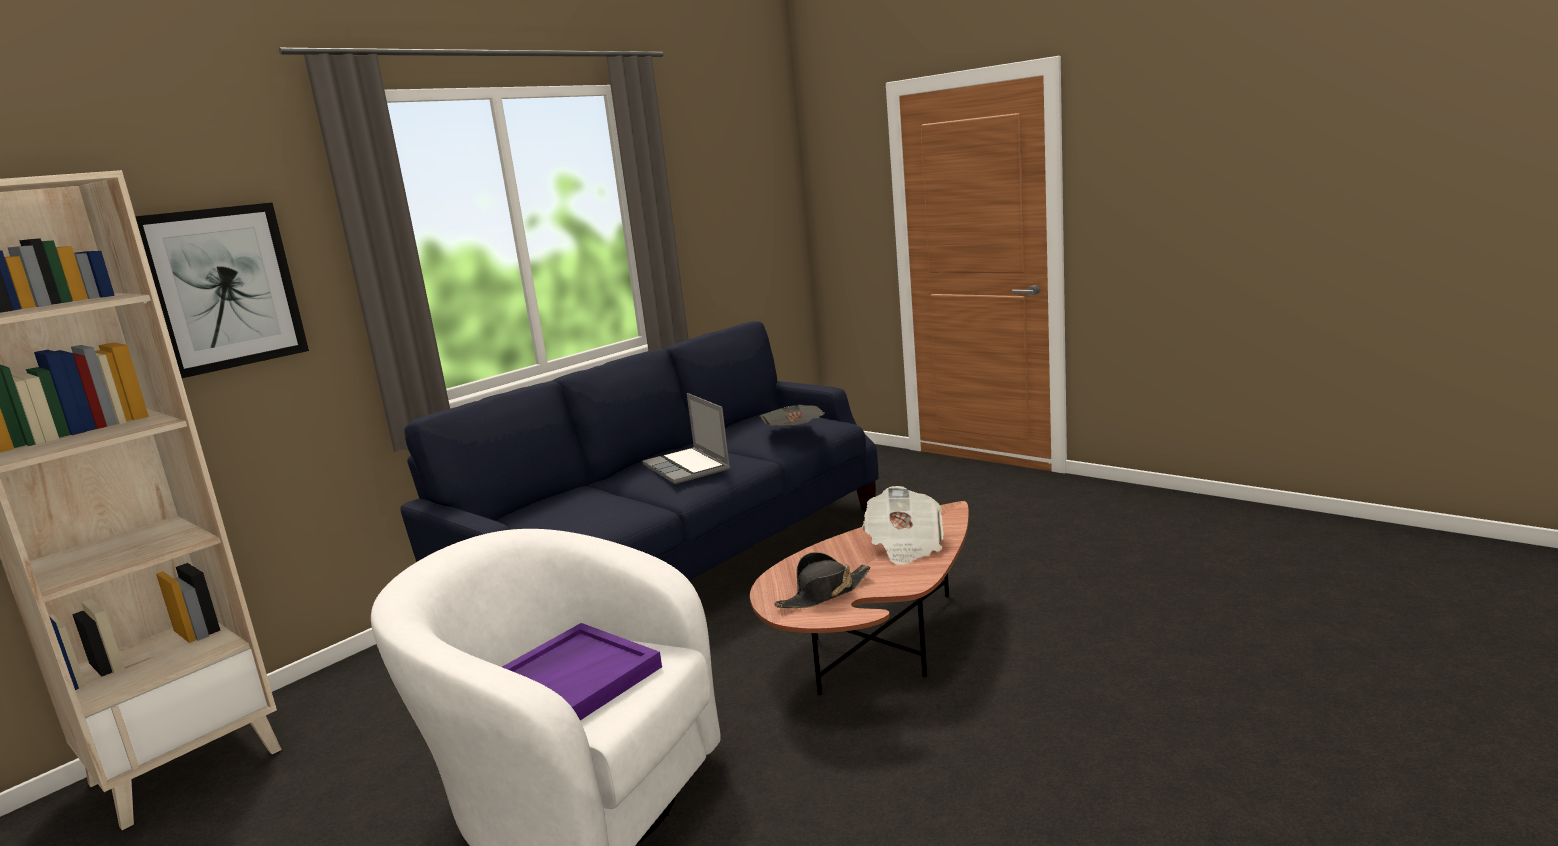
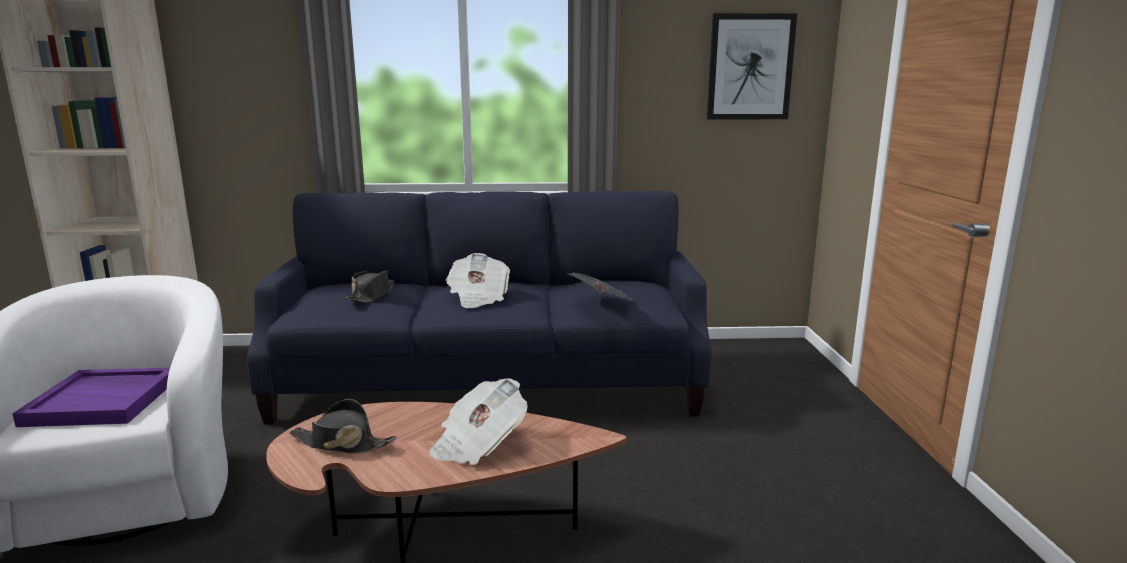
camera: 45 degrees right, 0 degrees up
picture [135,202,309,378] -> picture moved to [707,13,797,119]
laptop [643,393,730,484] -> newspaper [446,253,510,308]
none -> black hat [346,270,394,302]

